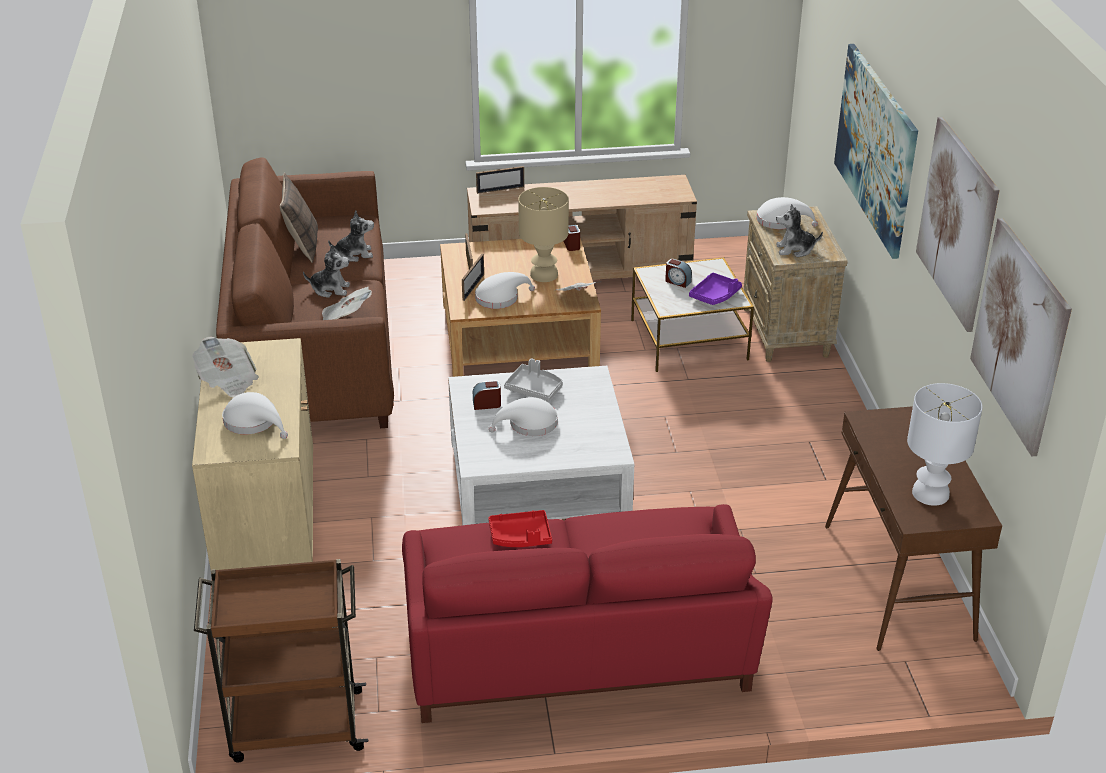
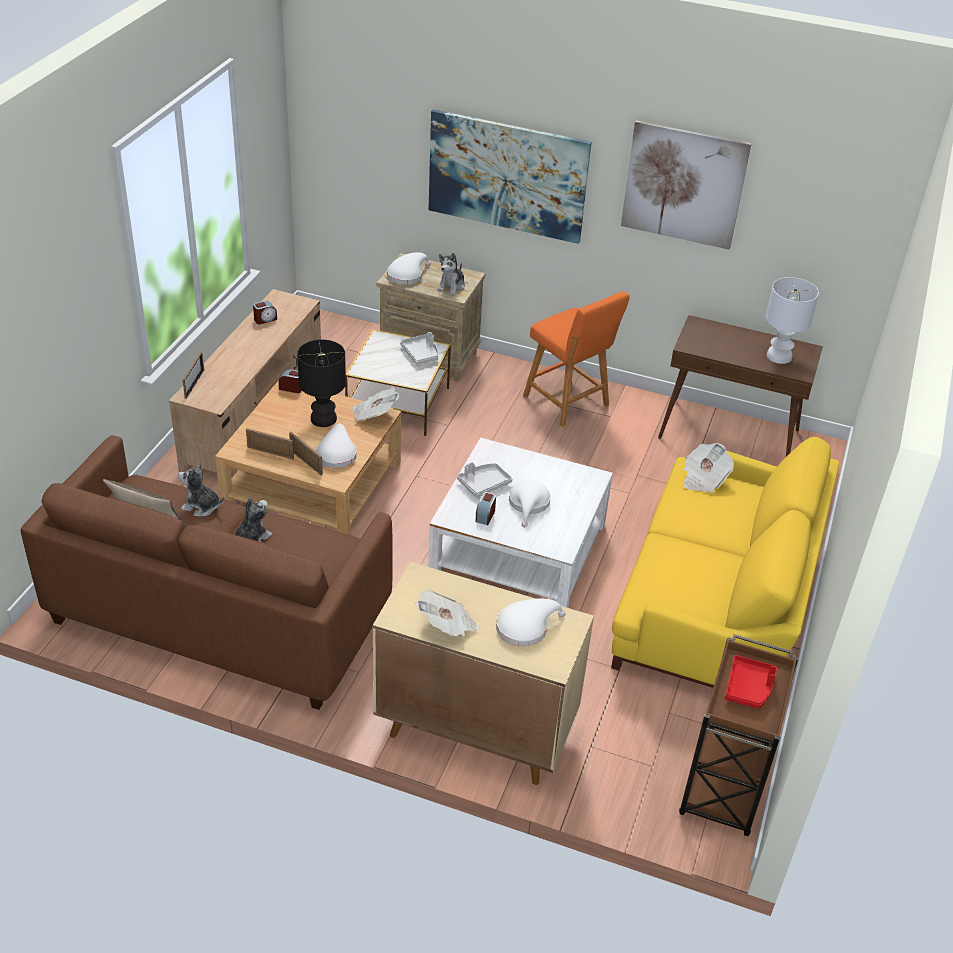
camera: 65 degrees left, 5 degrees up
newspaper [322,287,372,320] -> newspaper moved to [683,443,734,493]
plush toy [328,210,374,262] -> plush toy turned 90 degrees counterclockwise [178,463,225,516]
red sofa [402,504,773,723] -> yellow sofa [611,437,839,688]
red tray [488,510,552,547] -> red tray moved to [725,655,777,708]
beige table lamp [518,187,569,282] -> black table lamp [297,339,346,427]
alarm clock [665,259,692,288] -> alarm clock moved to [253,301,277,325]
purple tray [689,273,742,305] -> grey tray [400,332,439,365]
picture [970,218,1072,457] -> none
none -> orange stool [523,291,630,427]

